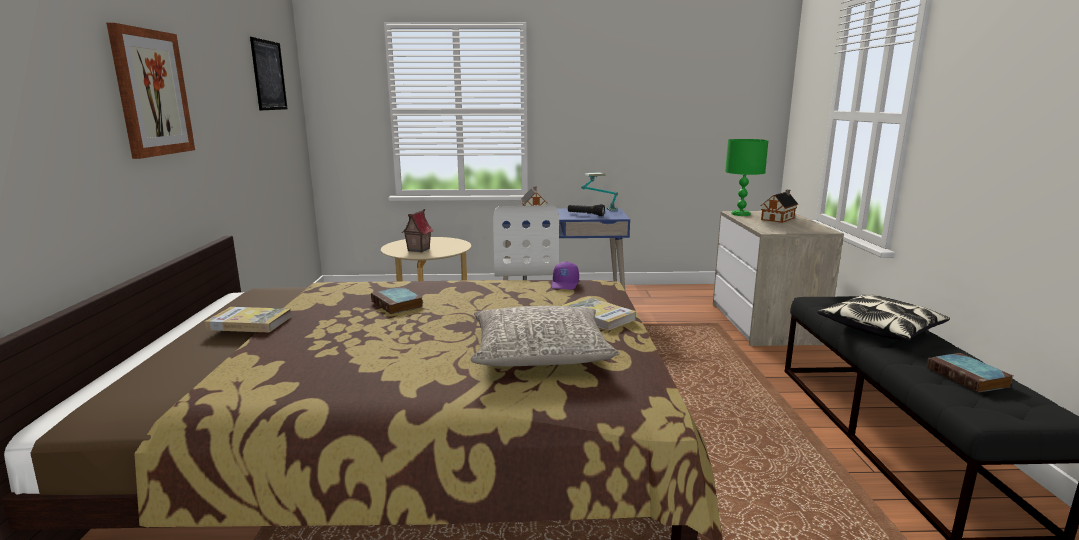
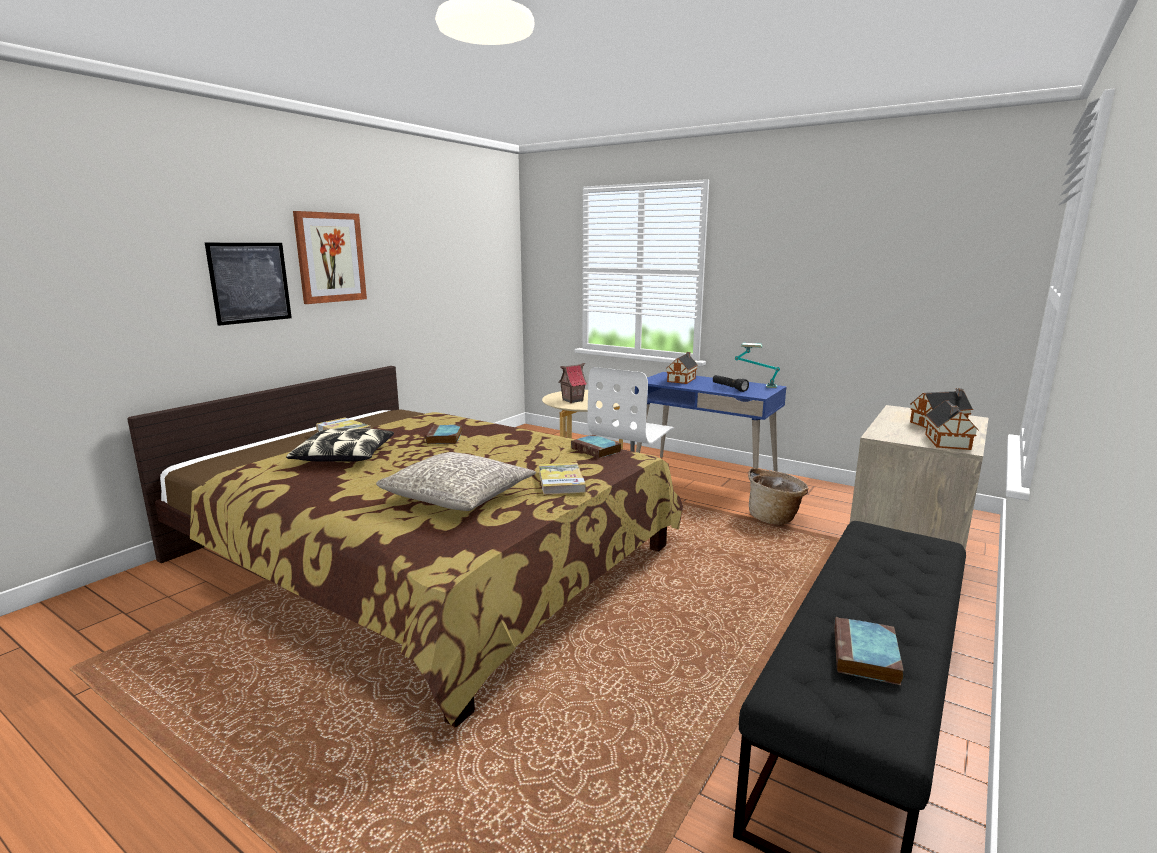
camera: 35 degrees right, 0 degrees up
picture [250,37,287,110] -> picture moved to [205,243,292,326]
purple cap [551,262,579,290] -> book [571,435,621,458]
green table lamp [725,139,769,216] -> none
pillow [817,295,950,341] -> pillow moved to [286,428,394,462]
none -> basket [748,468,808,525]
none -> toy house [925,401,979,450]

